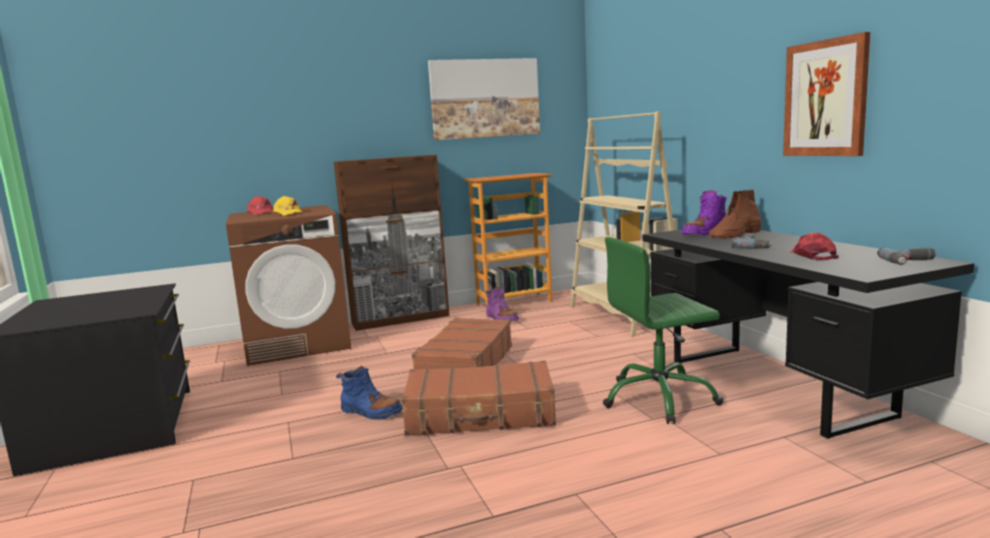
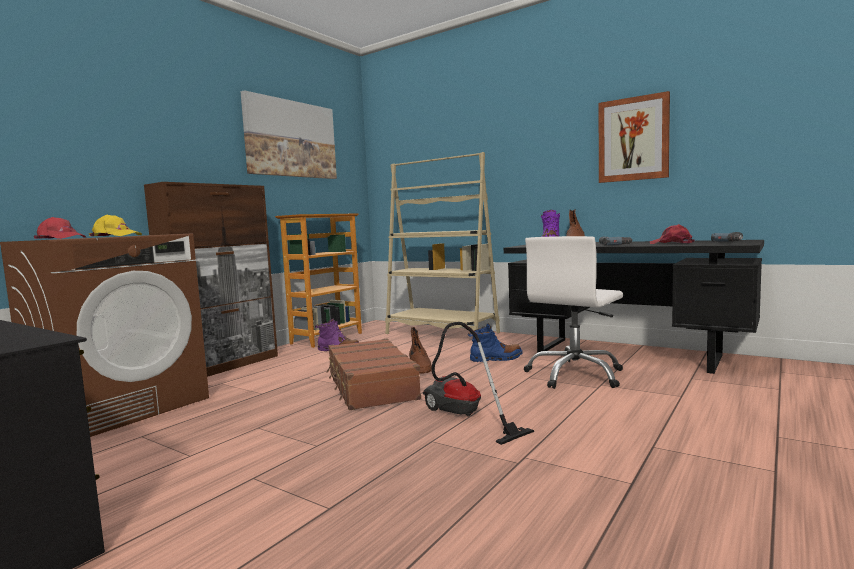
camera: 35 degrees left, 5 degrees down
blue boot [336,366,403,420] -> blue boot moved to [468,324,523,363]
brown suitcase [401,360,556,436] -> vacuum cleaner [423,322,534,445]
green office chair [603,237,723,424] -> white office chair [523,236,623,389]
none -> brown boot [409,327,432,374]

